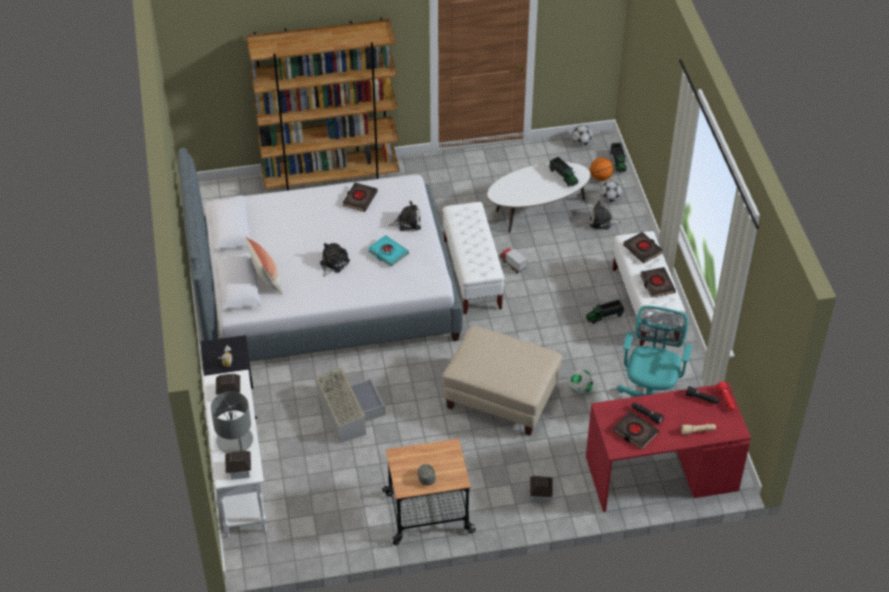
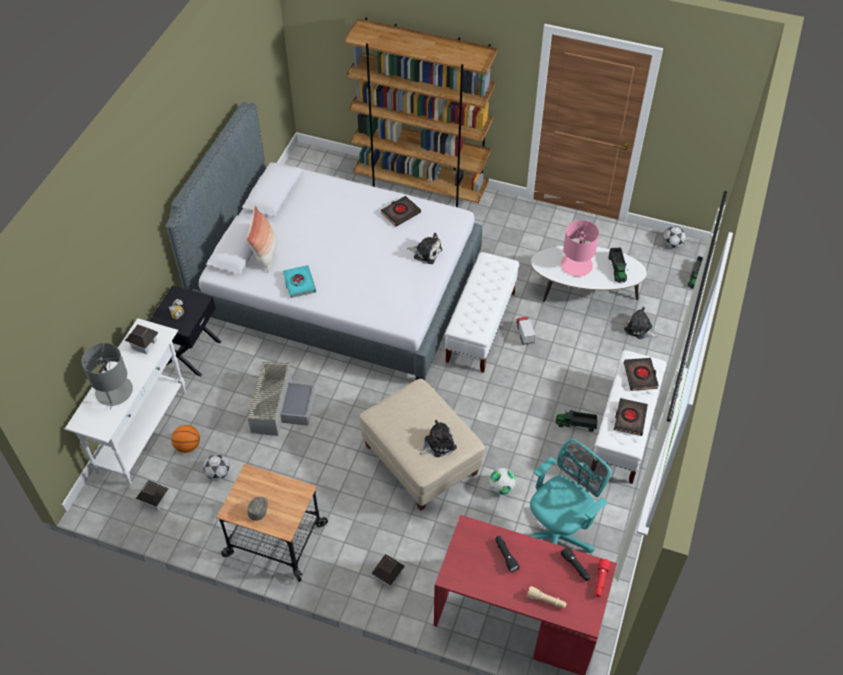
camera: 30 degrees right, 5 degrees up
toy house [225,451,251,480] -> toy house moved to [136,480,169,511]
plush toy [320,243,350,277] -> plush toy moved to [420,420,457,457]
turquoise book [368,235,409,267] -> turquoise book moved to [283,265,316,298]
basketball [590,158,614,181] -> basketball moved to [171,425,200,453]
football [600,181,622,203] -> football moved to [203,454,230,480]
black book [613,411,659,450] -> none
none -> pink table lamp [561,220,599,277]

